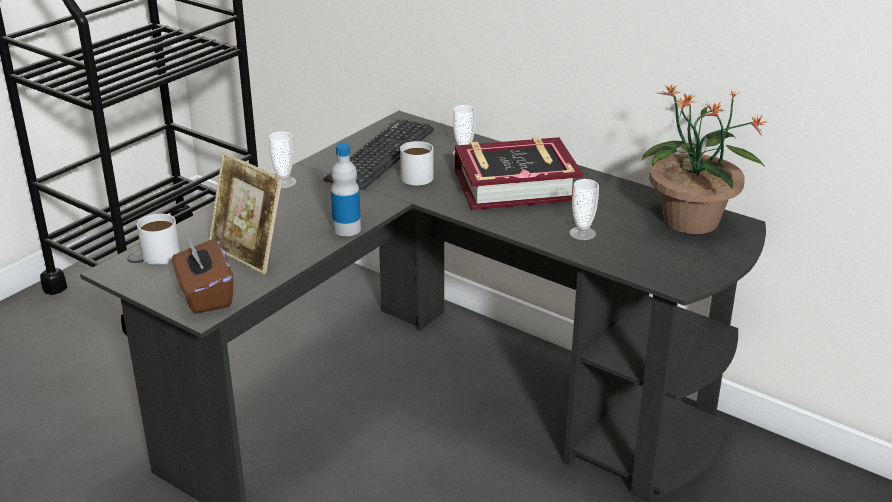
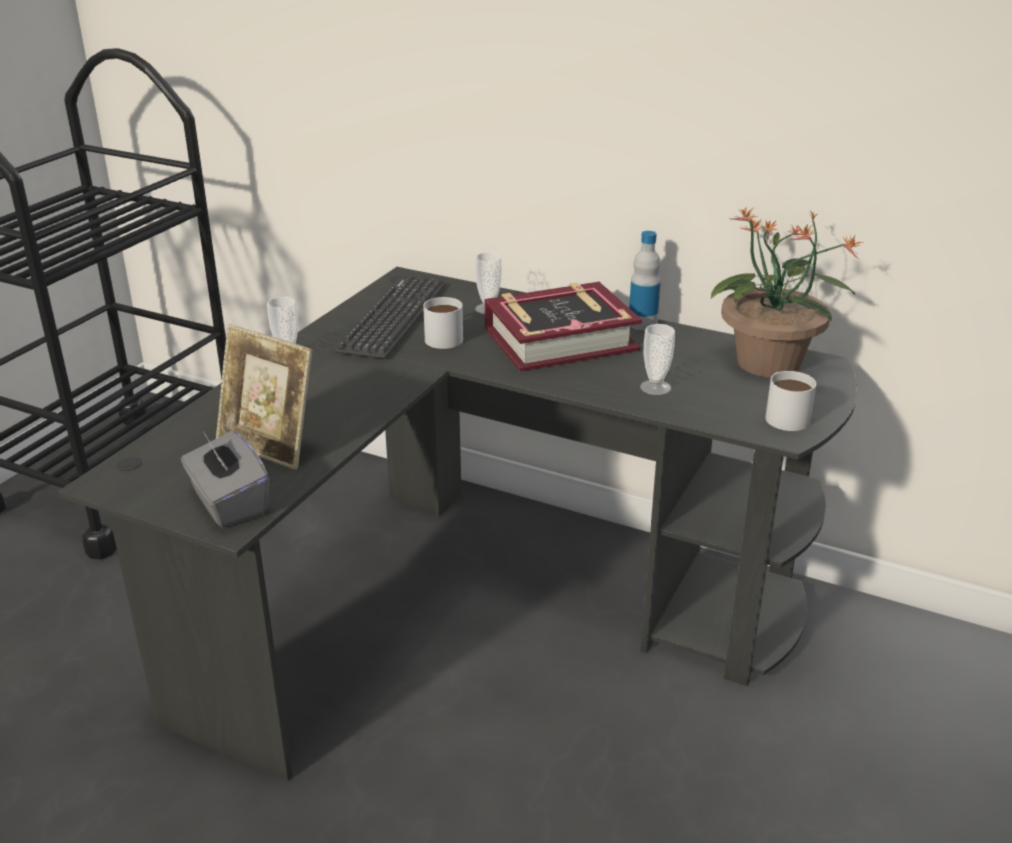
camera: 10 degrees left, 0 degrees up
white mug [137,214,180,265] -> white mug moved to [765,371,816,431]
brown tissue box [172,238,233,314] -> grey tissue box [181,431,270,527]
bottle [331,143,361,236] -> bottle moved to [629,231,661,331]

